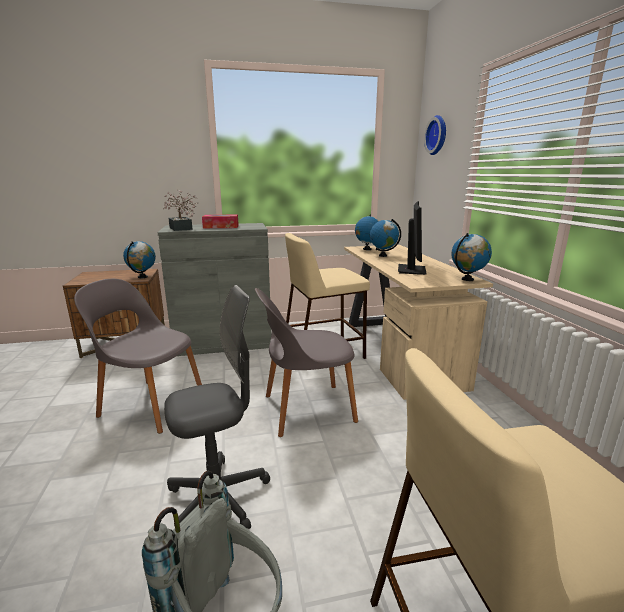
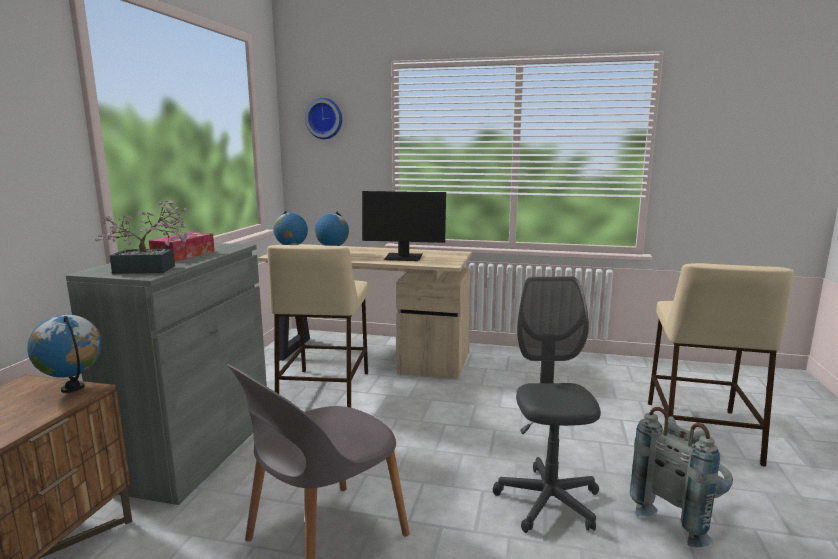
camera: 65 degrees left, 5 degrees down
grey chair [255,288,358,437] -> none
monitor [398,201,426,275] -> monitor turned 150 degrees clockwise [362,191,446,261]
globe [451,233,492,281] -> none

